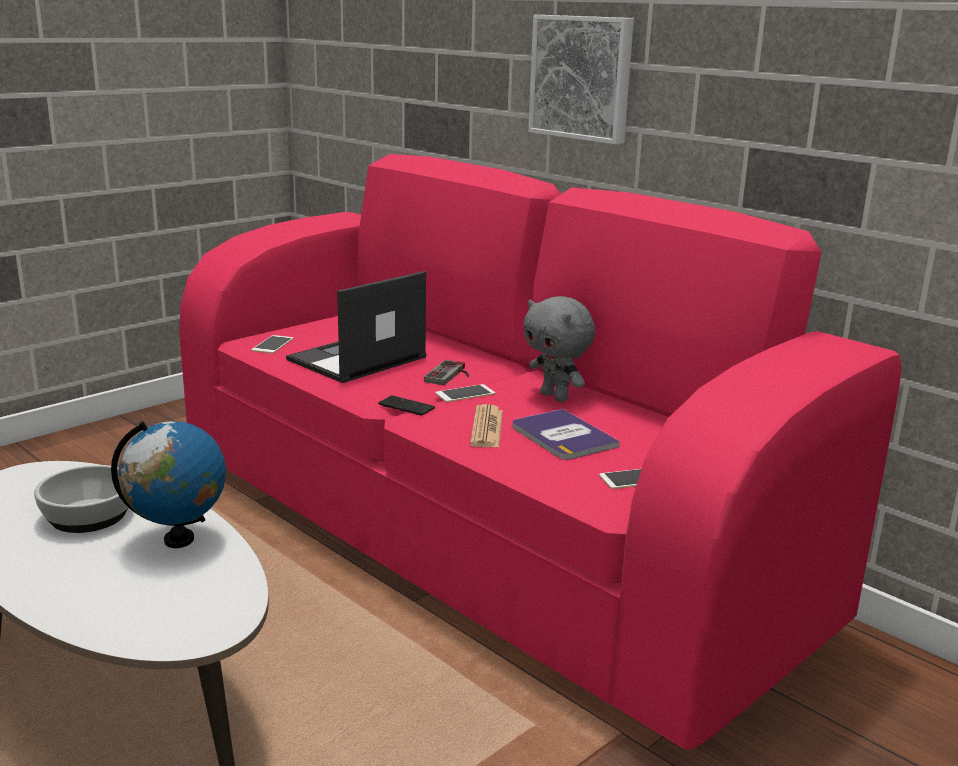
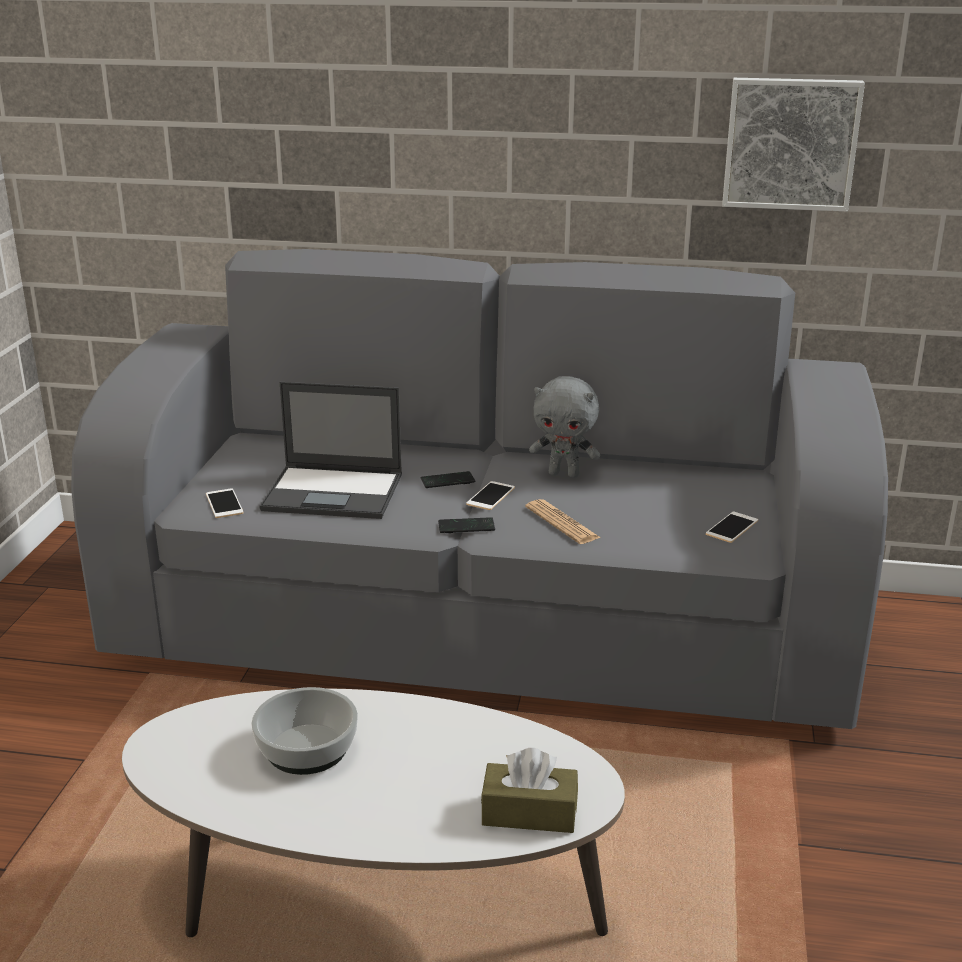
camera: 35 degrees left, 5 degrees up
globe [111,421,226,548] -> none
pink sofa [179,154,902,749] -> grey sofa [71,249,888,729]
laptop [286,271,427,383] -> laptop turned 90 degrees counterclockwise [259,382,402,519]
game controller [424,360,469,385] -> phone [421,471,475,488]
book [512,409,620,460] -> none
picture [528,15,634,144] -> picture moved to [722,78,865,211]
none -> brown tissue box [481,748,578,833]

